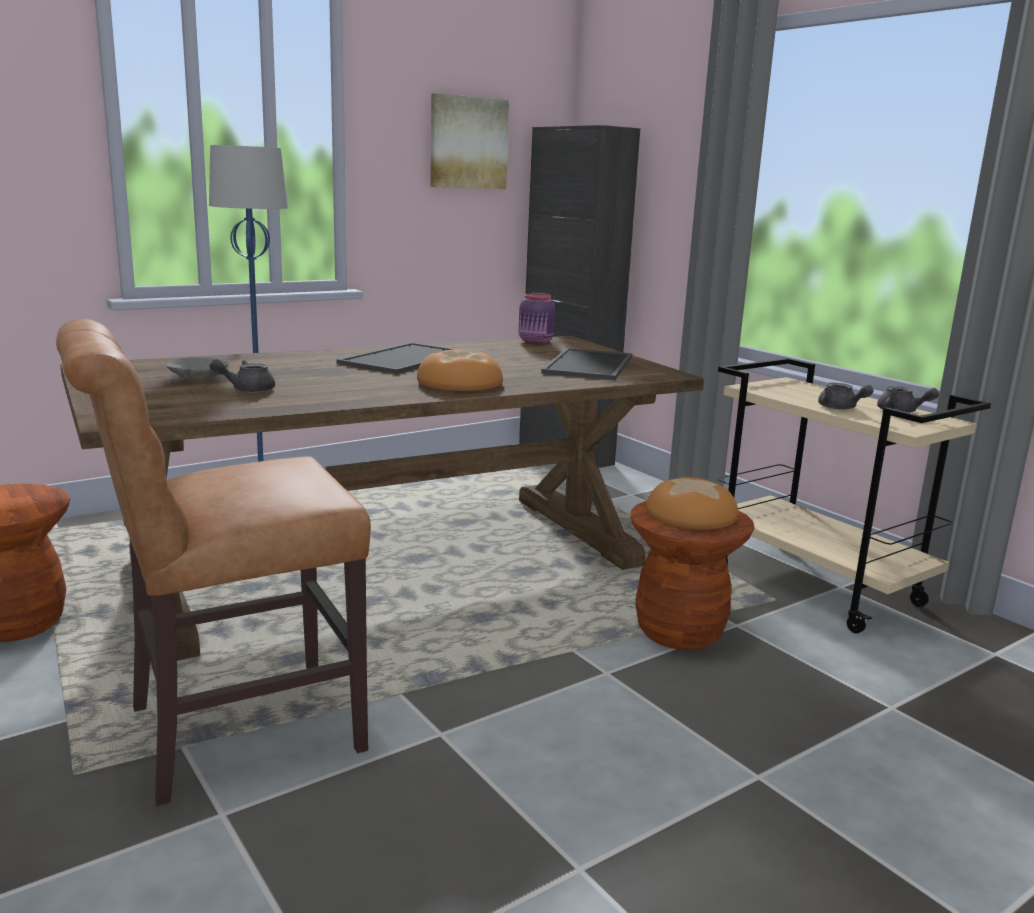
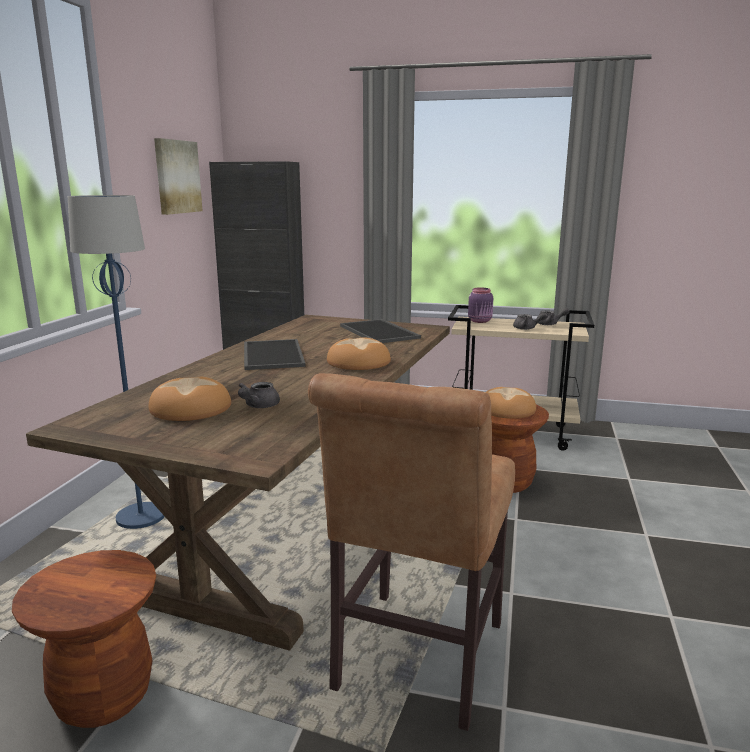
camera: 40 degrees left, 0 degrees up
grey bowl [166,357,228,380] -> bread [149,377,231,421]
purple jar [519,293,555,344] -> purple jar moved to [468,287,493,323]

